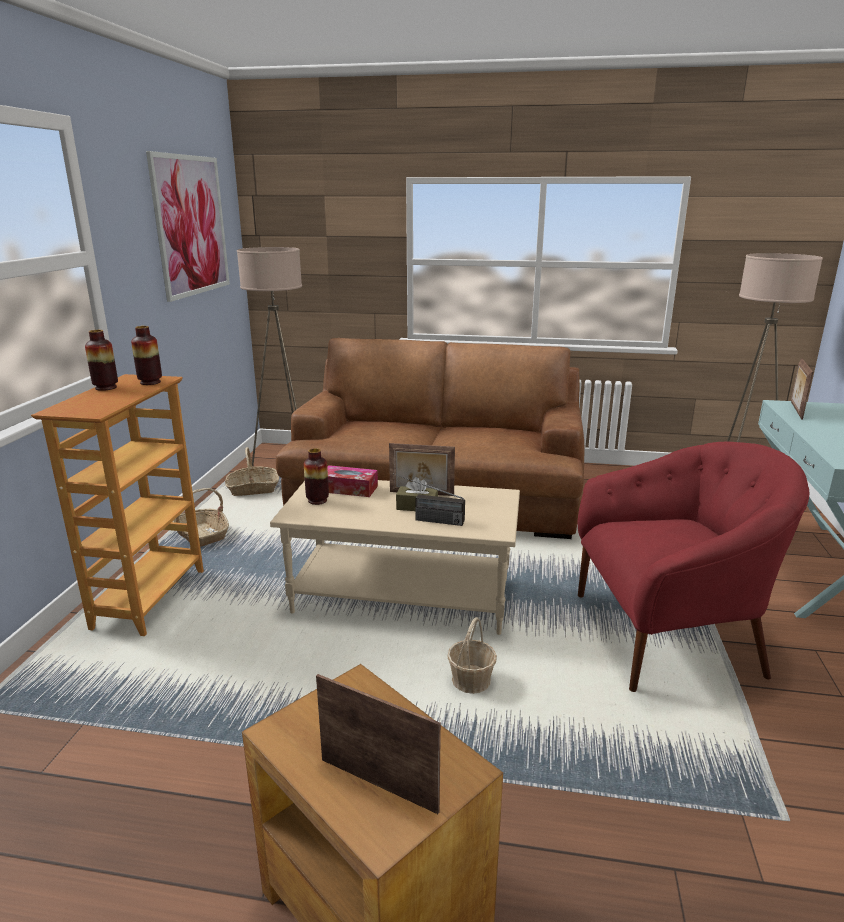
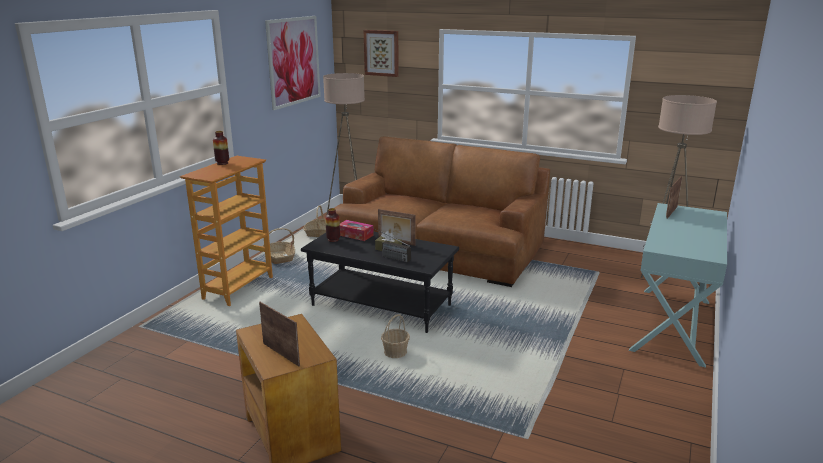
camera: 15 degrees right, 0 degrees up
vase [131,326,162,385] -> none
beige coffee table [270,480,520,635] -> black coffee table [301,232,459,333]
red armchair [578,442,809,692] -> none
none -> picture [364,30,399,77]

